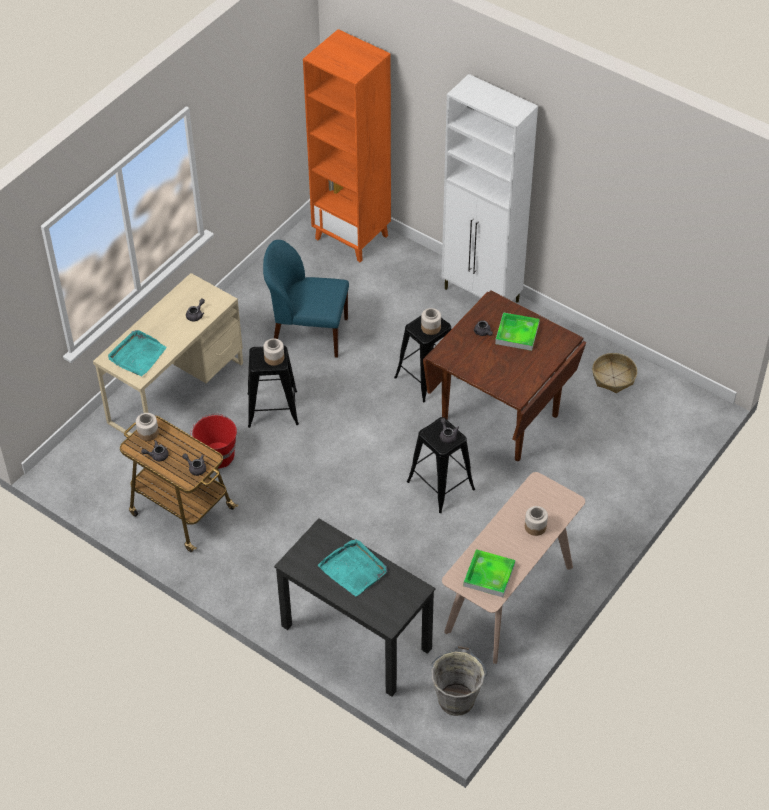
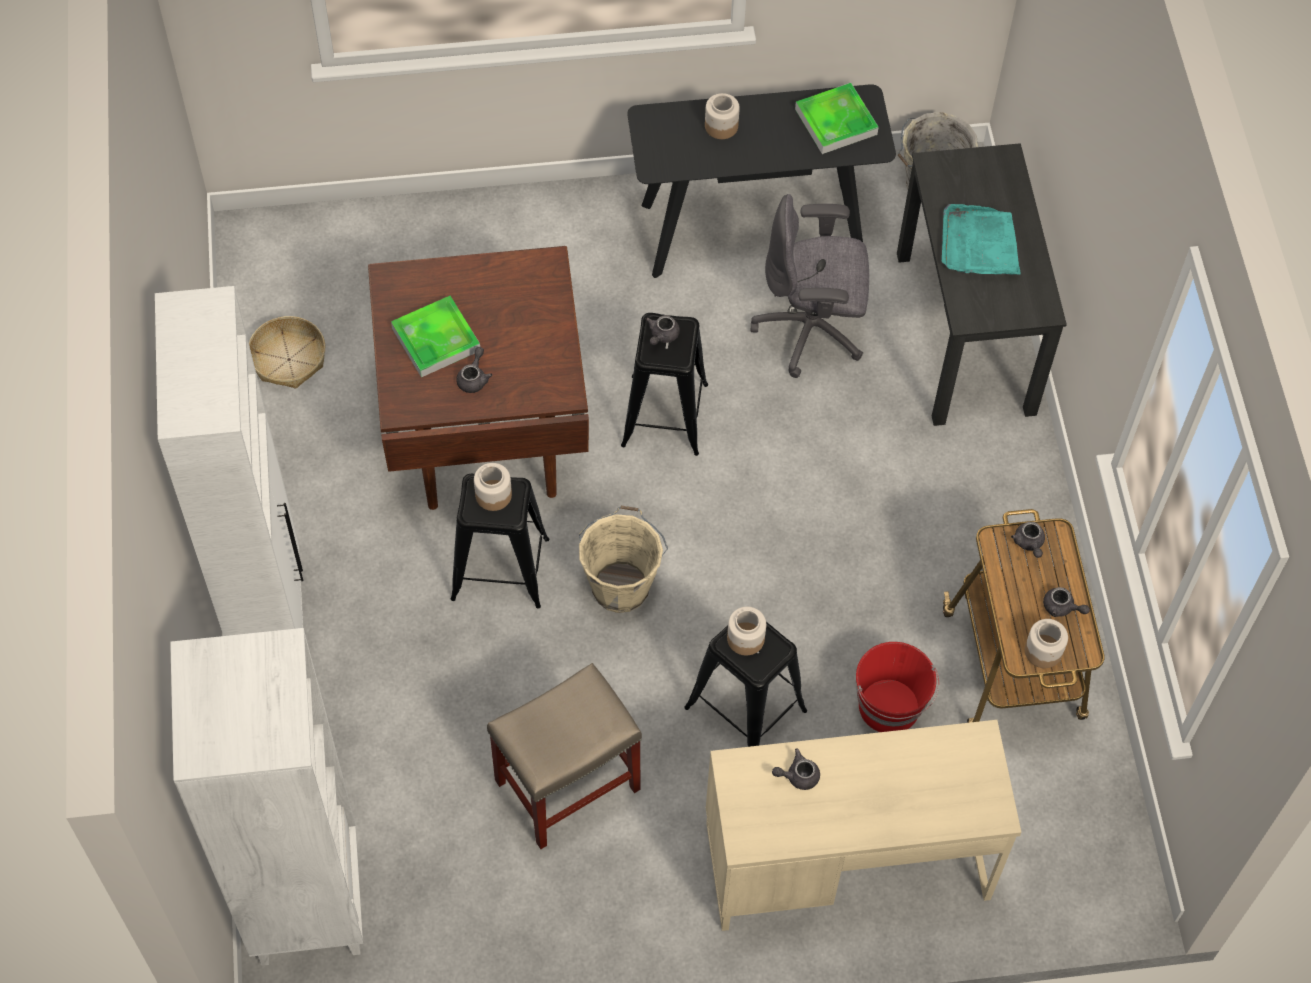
camera: 135 degrees left, 10 degrees up
turquoise tray [108,330,167,376] -> none
blue chair [263,240,349,358] -> beige stool [487,663,642,849]
orange bookcase [303,29,391,263] -> white bookcase [170,628,363,966]
beige console table [442,472,585,664] -> black console table [627,84,896,278]
none -> beige bucket [579,505,668,613]
none -> grey office chair [750,194,869,378]

